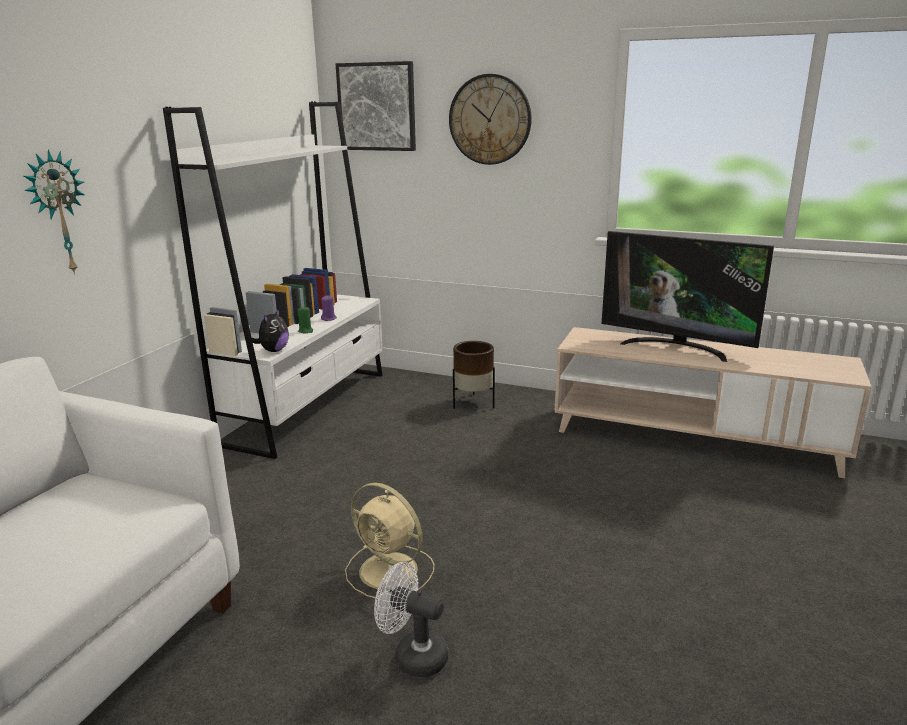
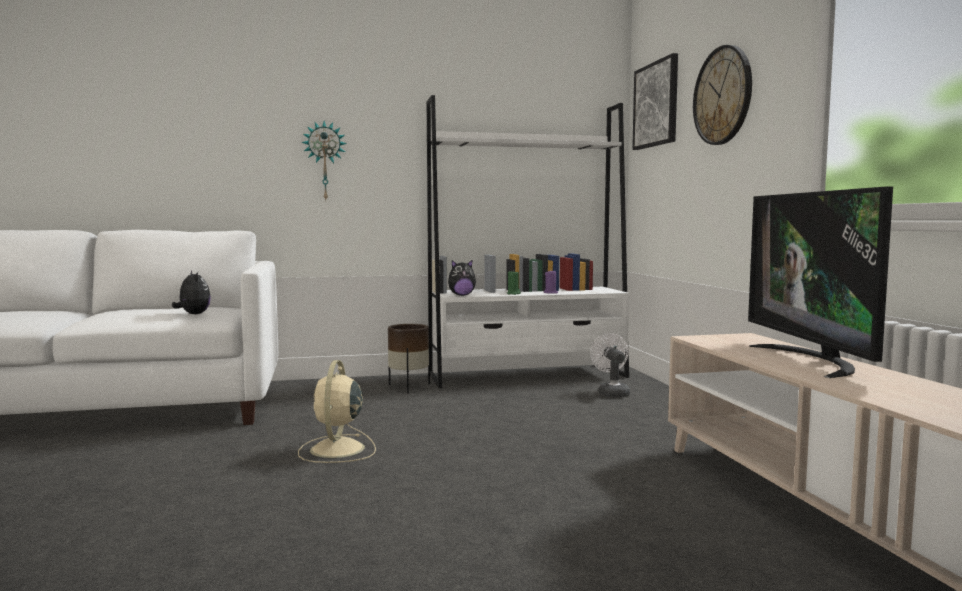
camera: 55 degrees right, 15 degrees down
white fan [374,562,448,677] -> white fan moved to [590,333,630,397]
brown planter [453,341,495,409] -> brown planter moved to [388,324,430,393]
none -> plush toy [172,271,211,314]

